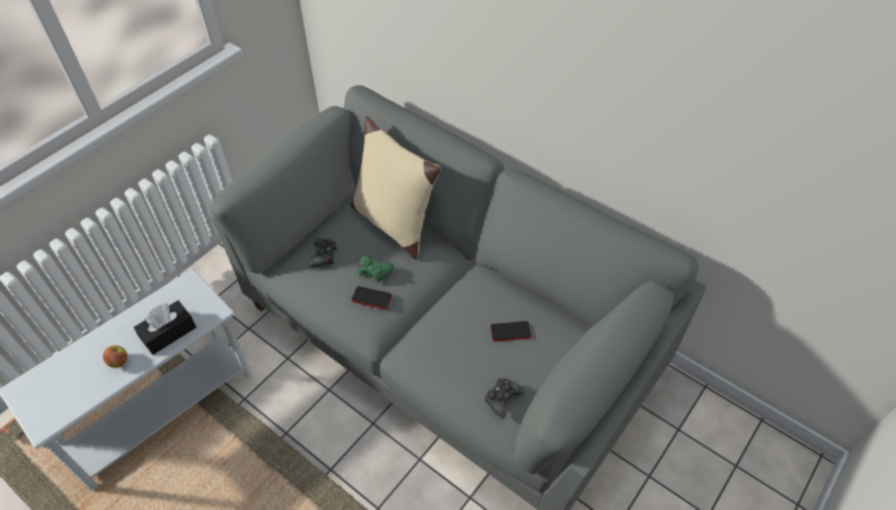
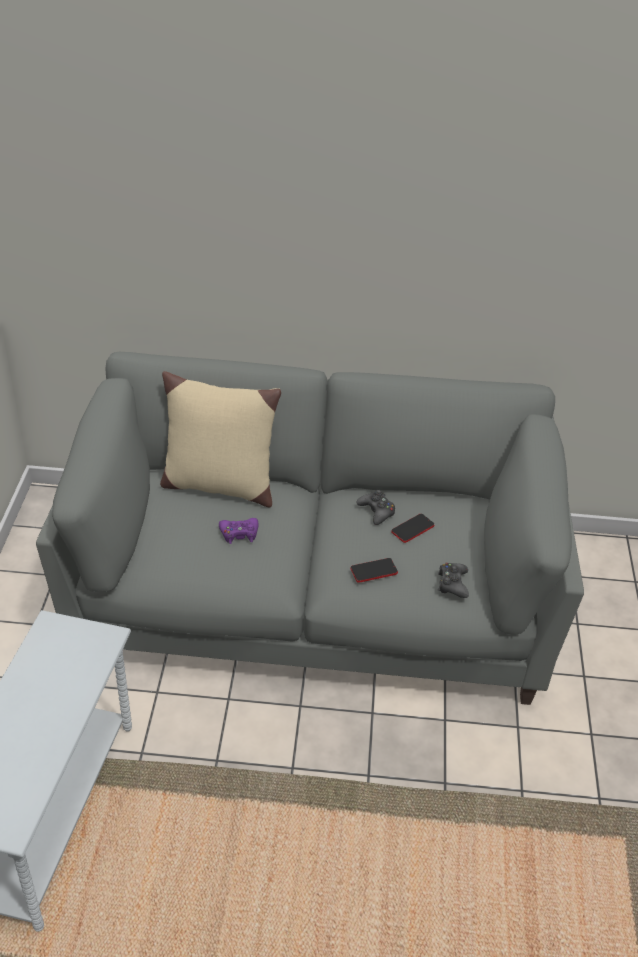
camera: 35 degrees left, 10 degrees down
apple [103,345,128,368] -> none
black tissue box [134,300,196,355] -> none
black game controller [309,238,338,267] -> black game controller moved to [356,490,395,525]
phone [351,286,392,309] -> phone moved to [350,558,398,583]
green game controller [358,255,394,283] -> purple game controller [219,518,259,544]

